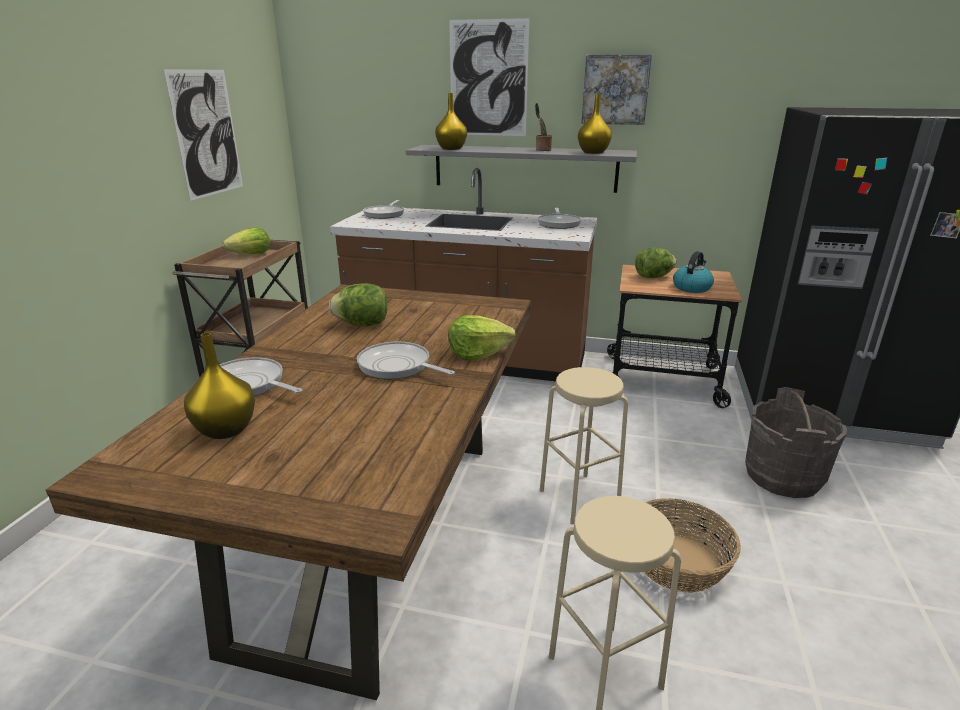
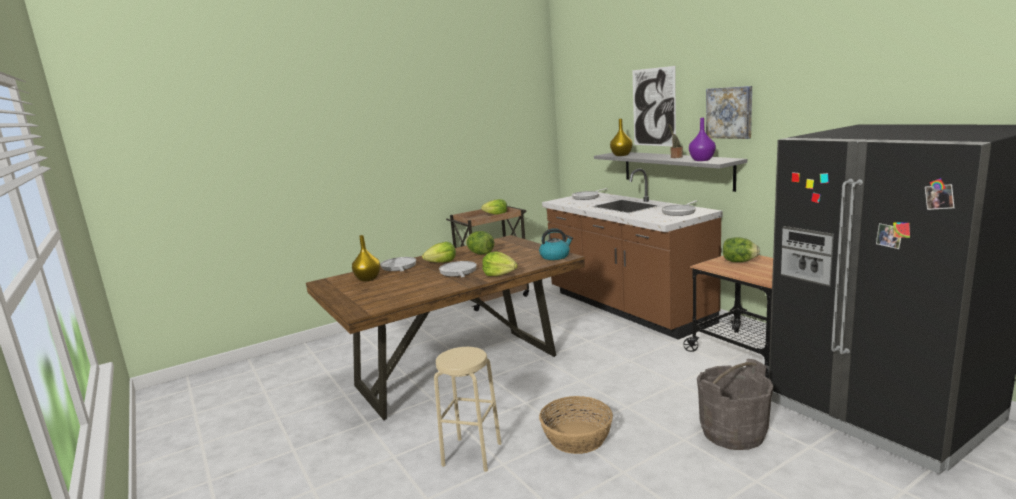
camera: 45 degrees right, 10 degrees down
picture [163,69,243,201] -> none
beige stool [540,367,628,525] -> none
yellow vase [578,94,612,154] -> purple vase [689,118,716,161]
kettle [673,251,714,293] -> kettle moved to [539,228,573,260]
none -> lettuce [422,242,456,263]

